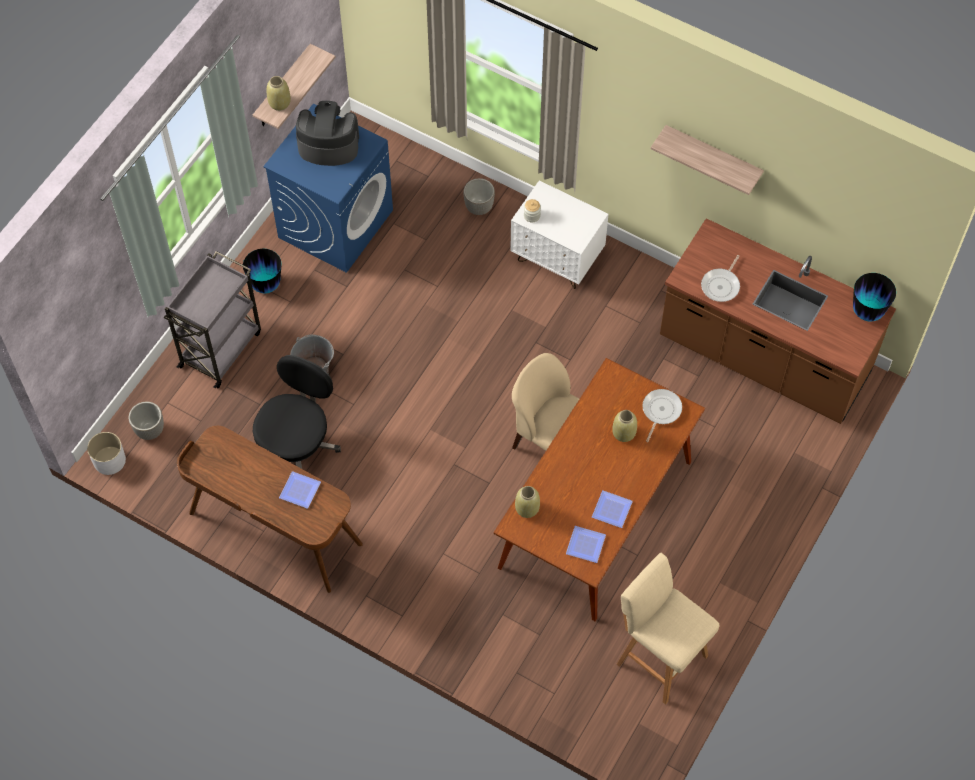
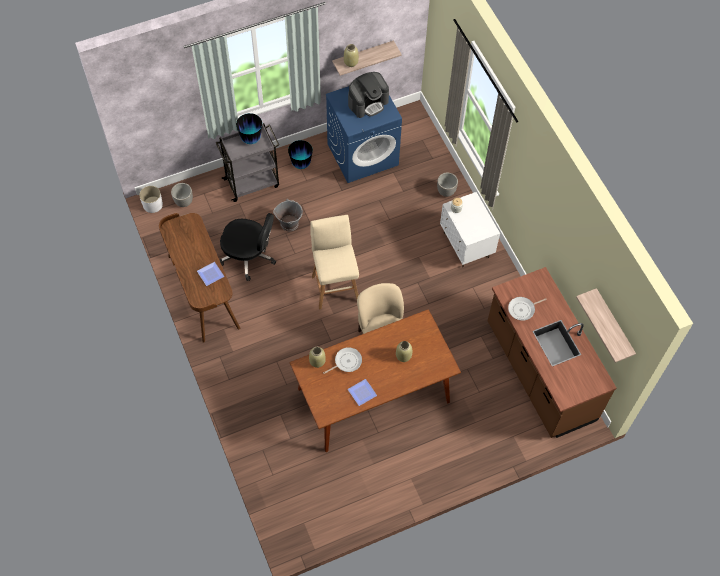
camera: 35 degrees right, 0 degrees up
black office chair [253,355,341,469] -> black office chair turned 45 degrees clockwise [220,213,276,281]
coffee machine [296,101,359,166] -> coffee machine turned 105 degrees clockwise [348,72,389,118]
plate [566,526,606,563] -> none
beige stool [616,553,720,705] -> beige stool moved to [310,215,359,310]
frying pan [642,389,682,442] -> frying pan moved to [323,347,362,374]
shelf [651,125,764,195] -> shelf moved to [576,288,636,363]
vase [853,273,896,321] -> vase moved to [236,113,262,144]

